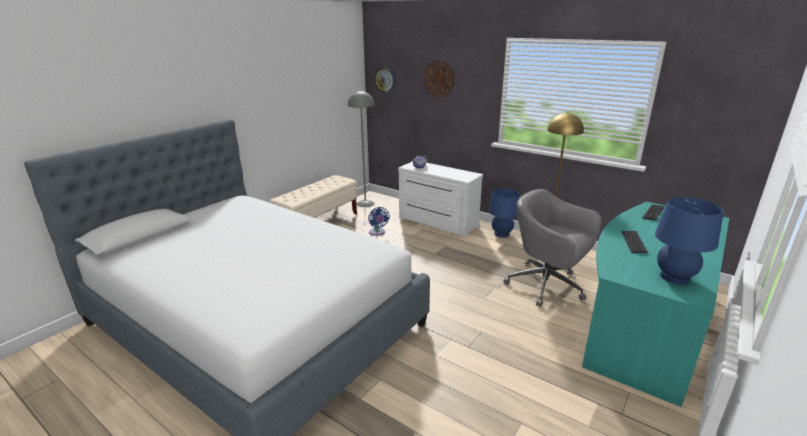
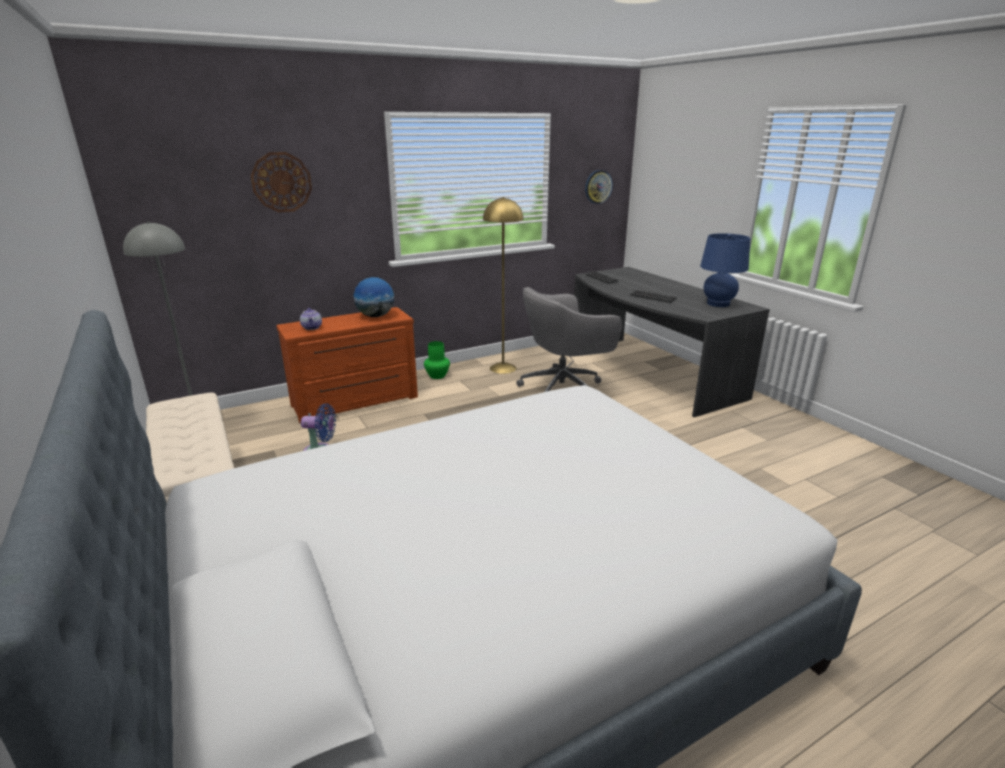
camera: 65 degrees left, 0 degrees up
wall clock [374,67,394,93] -> wall clock moved to [585,170,613,204]
white dresser [398,161,483,238] -> brown dresser [276,307,418,424]
blue table lamp [489,189,519,237] -> green vase [424,341,450,379]
turquoise desk [582,202,729,407] -> grey desk [574,267,770,417]
none -> globe [353,277,394,317]

